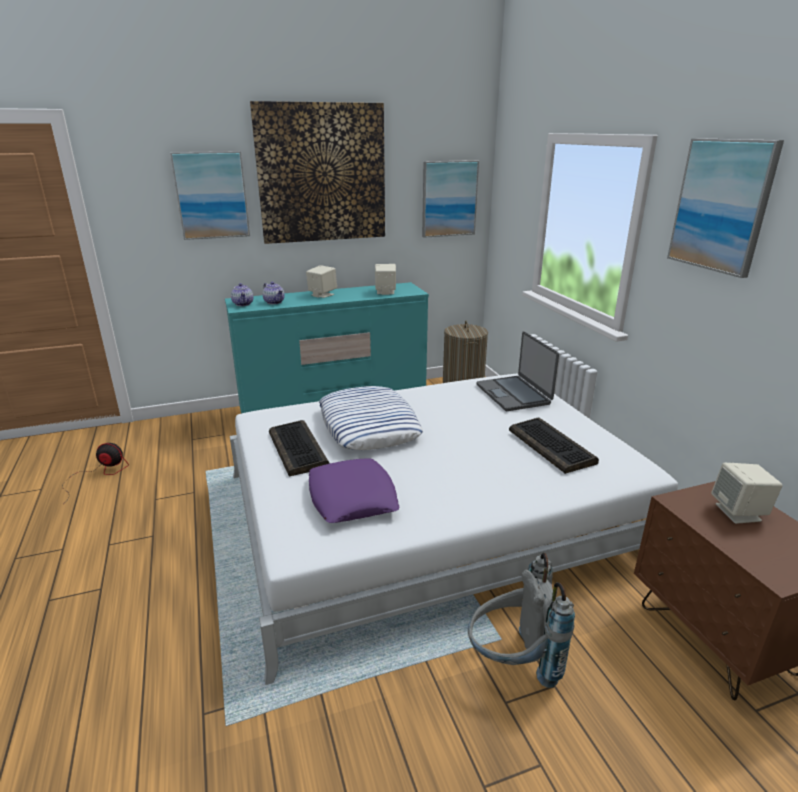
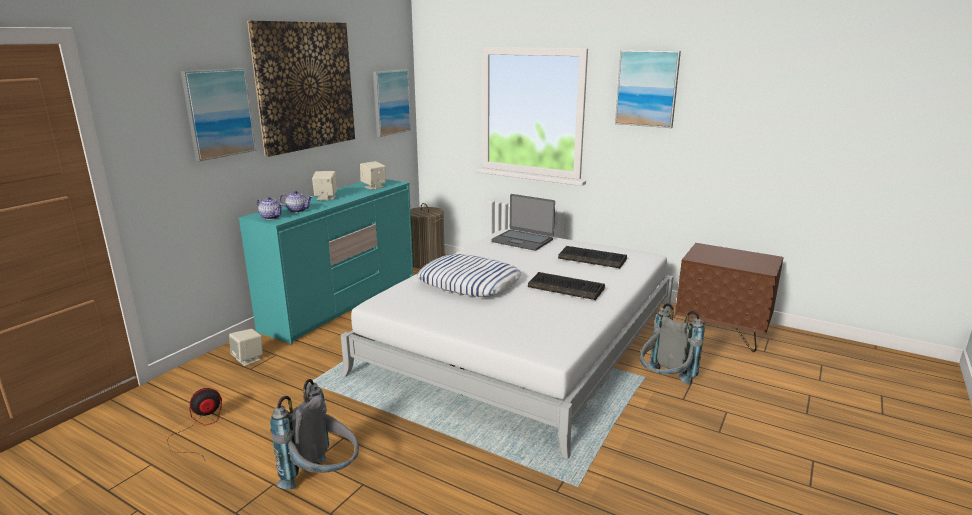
camera: 40 degrees left, 5 degrees down
keyboard [269,420,330,476] -> keyboard moved to [528,272,605,300]
purple pillow [309,458,399,523] -> none
beige speaker [711,463,783,524] -> beige speaker moved to [229,329,263,366]
none -> grey backpack [270,379,359,489]

